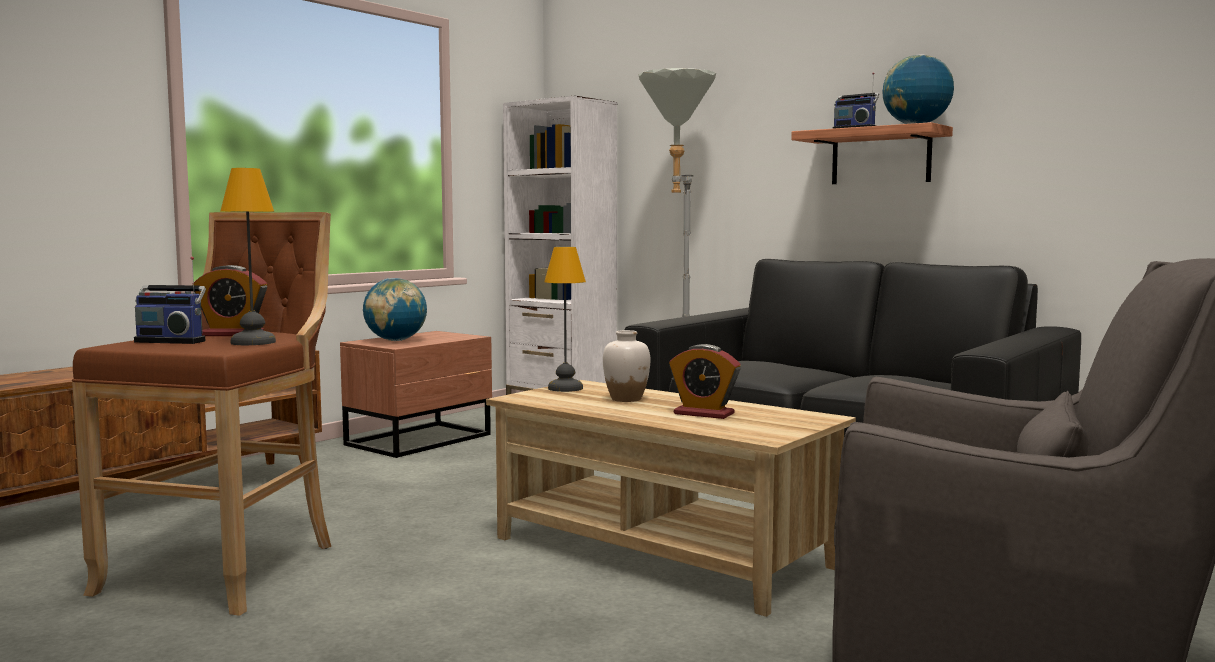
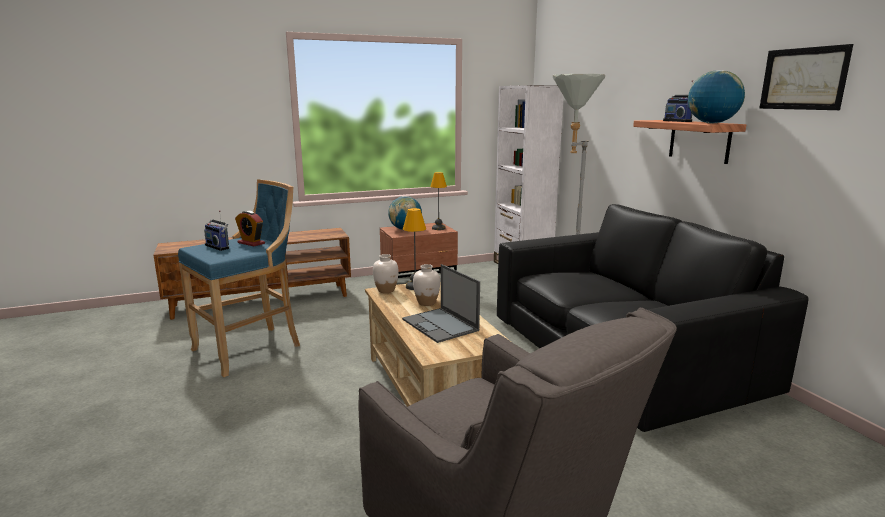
camera: 30 degrees right, 10 degrees up
brown stool [72,212,331,616] -> blue stool [178,179,300,377]
table lamp [220,168,276,345] -> table lamp moved to [430,172,447,230]
alarm clock [669,344,741,419] -> laptop [402,264,480,343]
none -> white vase [373,254,399,293]
none -> picture [759,44,853,110]

